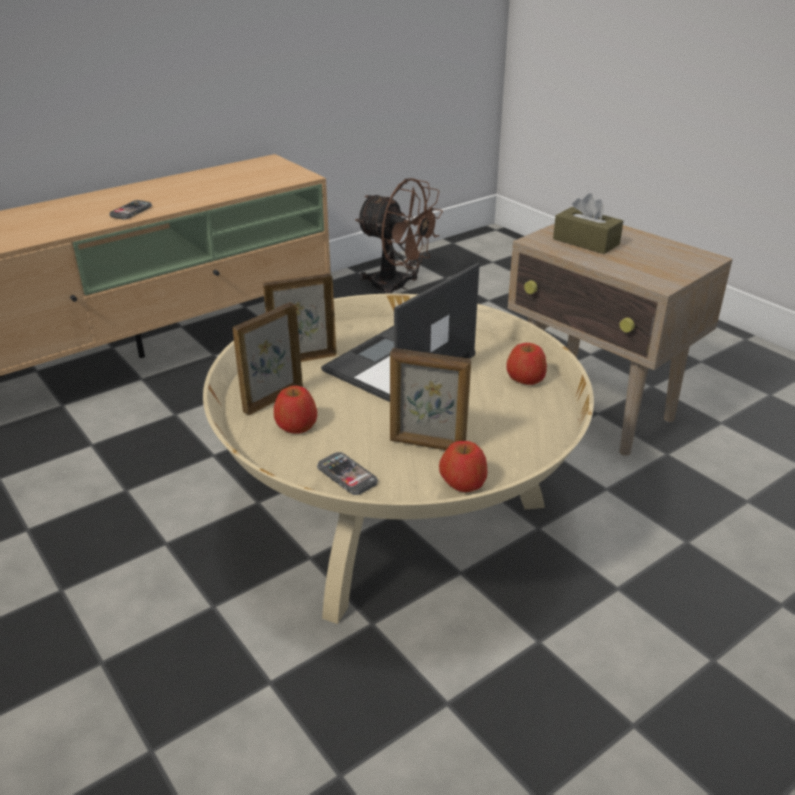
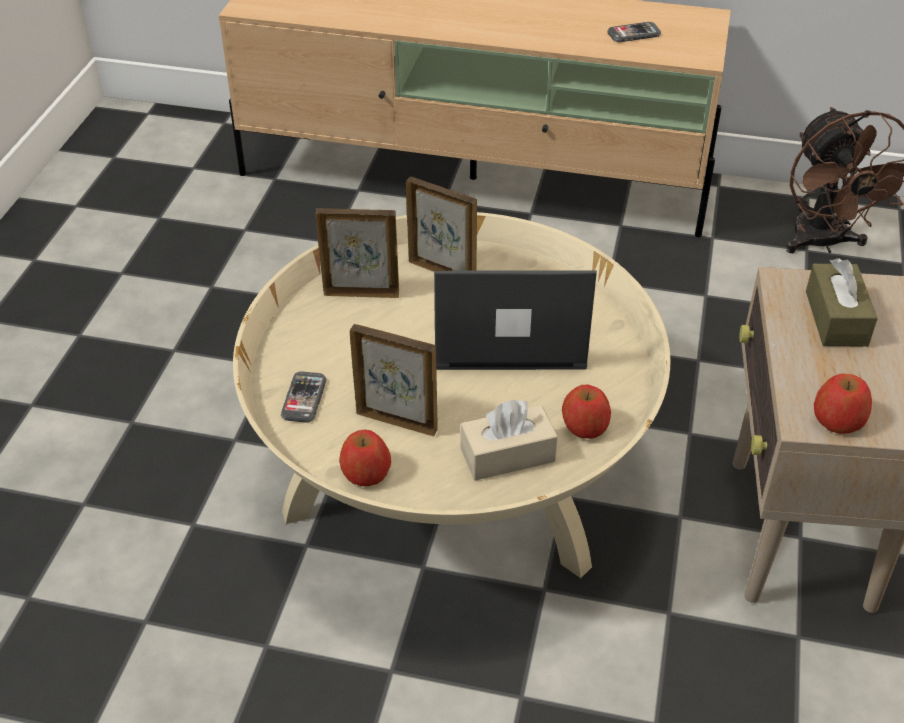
camera: 50 degrees right, 10 degrees up
phone [109,200,152,220] -> phone moved to [607,22,661,42]
apple [274,386,317,434] -> apple moved to [814,373,872,434]
picture frame [390,348,471,450] -> picture frame turned 135 degrees clockwise [350,324,438,437]
none -> beige tissue box [461,400,558,480]

